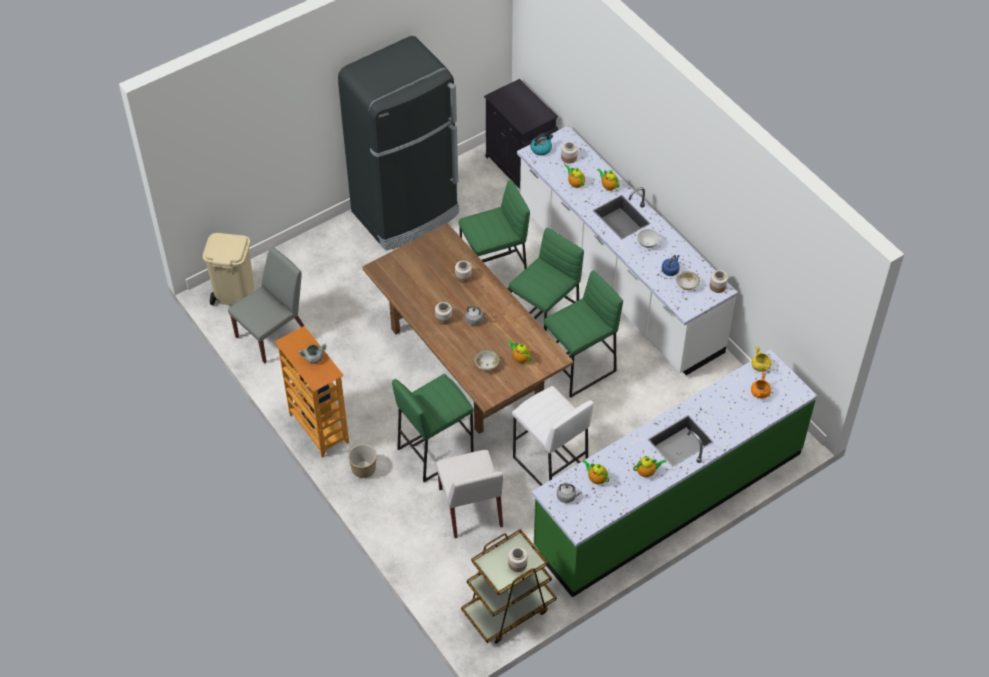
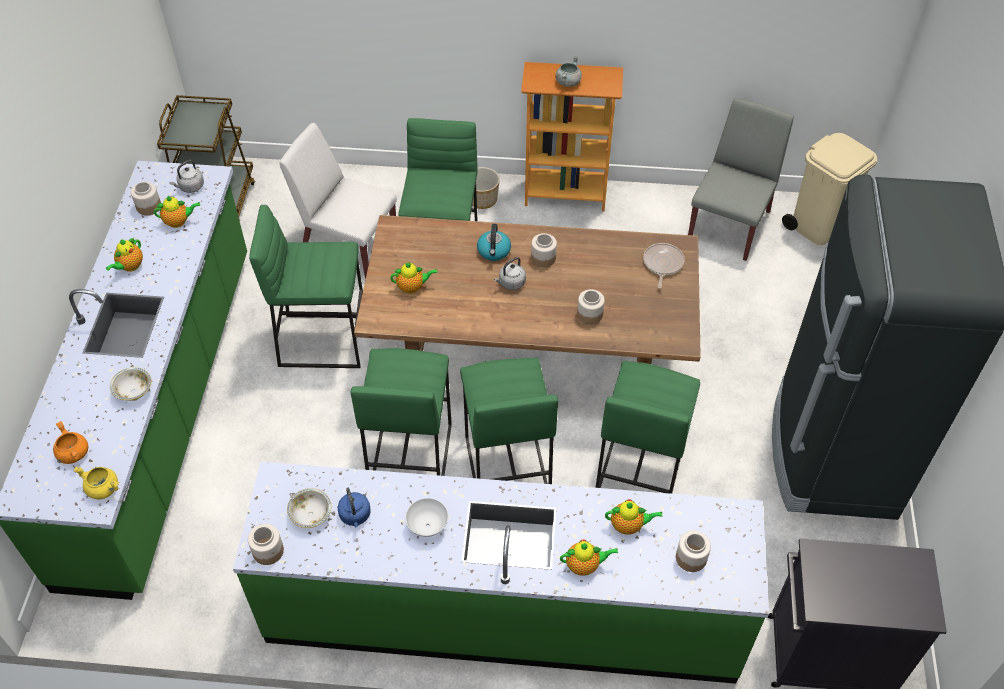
camera: 130 degrees right, 0 degrees up
grey chair [228,247,304,363] -> grey chair turned 150 degrees counterclockwise [688,98,794,261]
bowl [475,350,500,370] -> bowl moved to [110,367,152,401]
jar [508,547,527,572] -> jar moved to [131,182,161,216]
white stool [512,386,594,486] -> green stool [249,205,363,368]
white counter [517,126,738,375] -> green counter [233,462,769,684]
kettle [531,133,553,155] -> kettle moved to [477,224,511,261]
none -> frying pan [643,243,685,288]

